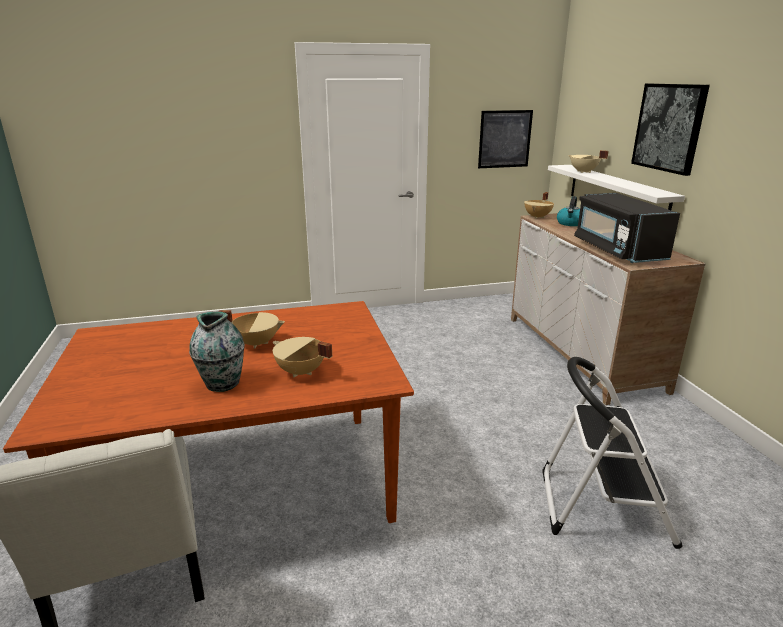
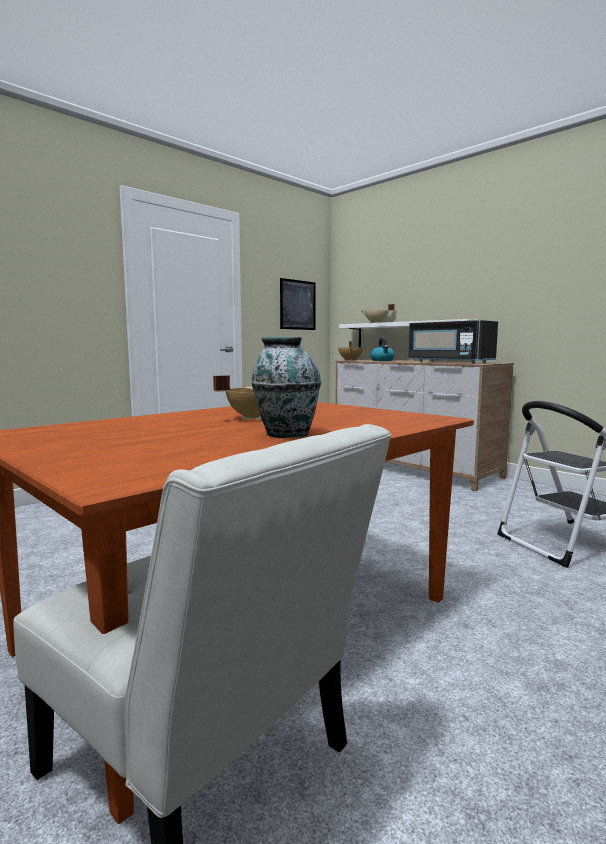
camera: 30 degrees left, 15 degrees down
beige cooking pot [273,337,332,378] -> none
picture [631,84,710,176] -> none

